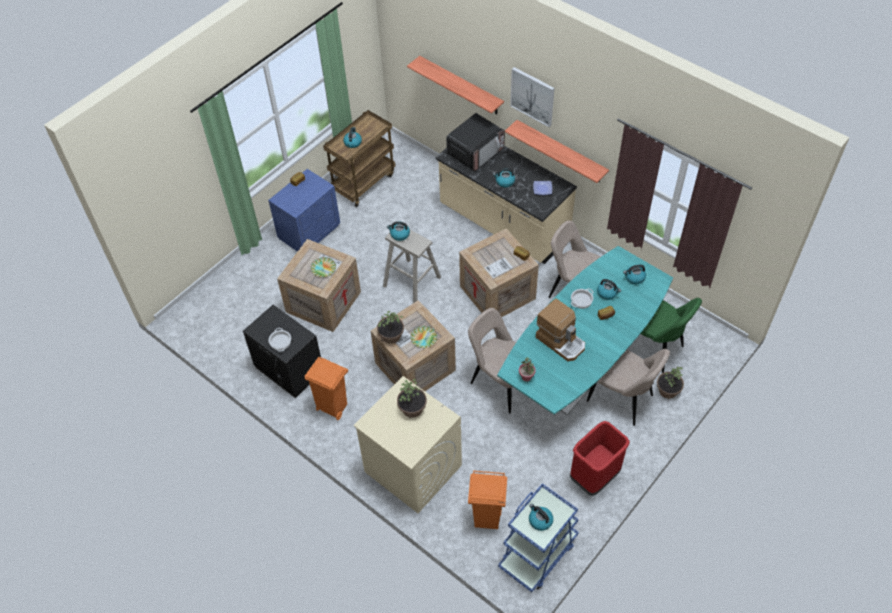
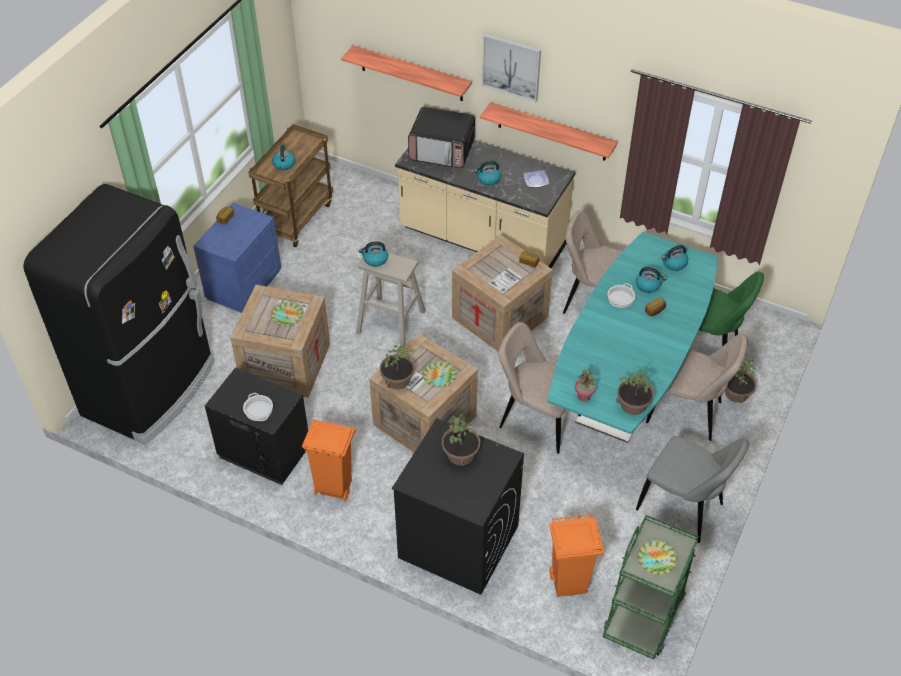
camera: 15 degrees left, 5 degrees down
beige washing machine [354,376,462,513] -> black washing machine [392,418,524,595]
microwave [446,113,505,171] -> microwave turned 75 degrees clockwise [408,107,475,168]
blue cart [498,483,579,592] -> green cart [603,515,699,659]
kettle [529,503,553,531] -> plate [637,540,677,575]
coffee machine [536,298,585,361] -> none
red trash can [570,421,630,496] -> grey chair [636,436,749,543]
none -> black fridge [23,184,214,445]
none -> potted plant [616,369,655,415]

